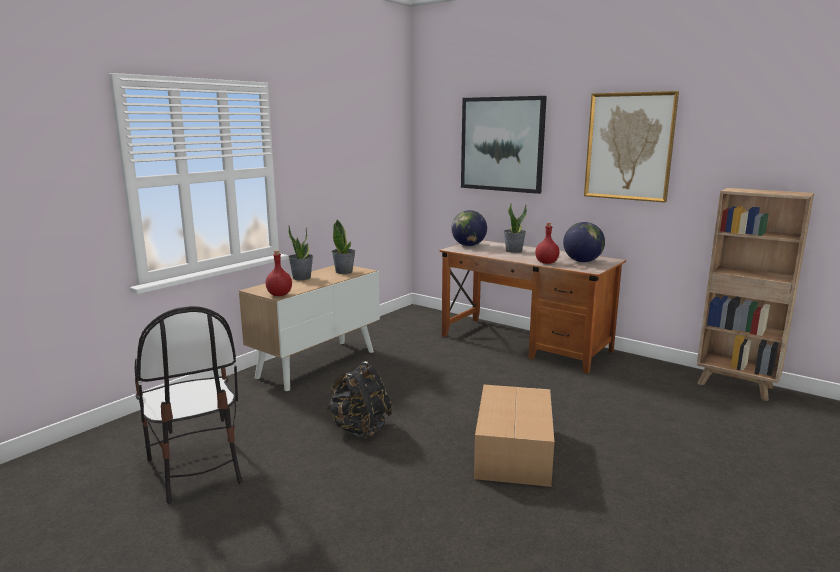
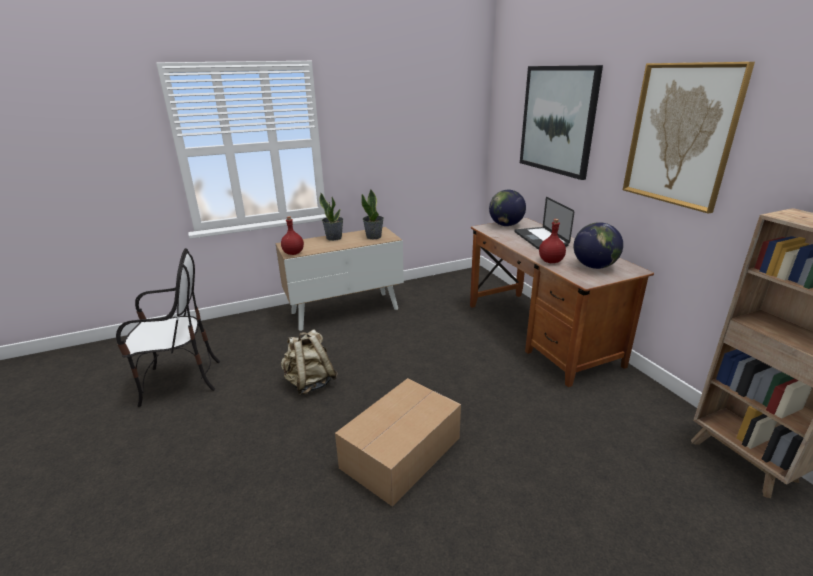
camera: 30 degrees right, 10 degrees up
chair [135,306,243,504] -> chair turned 105 degrees counterclockwise [116,248,220,407]
black backpack [326,361,393,439] -> beige backpack [281,329,338,395]
potted plant [504,204,527,253] -> laptop [514,197,574,249]

